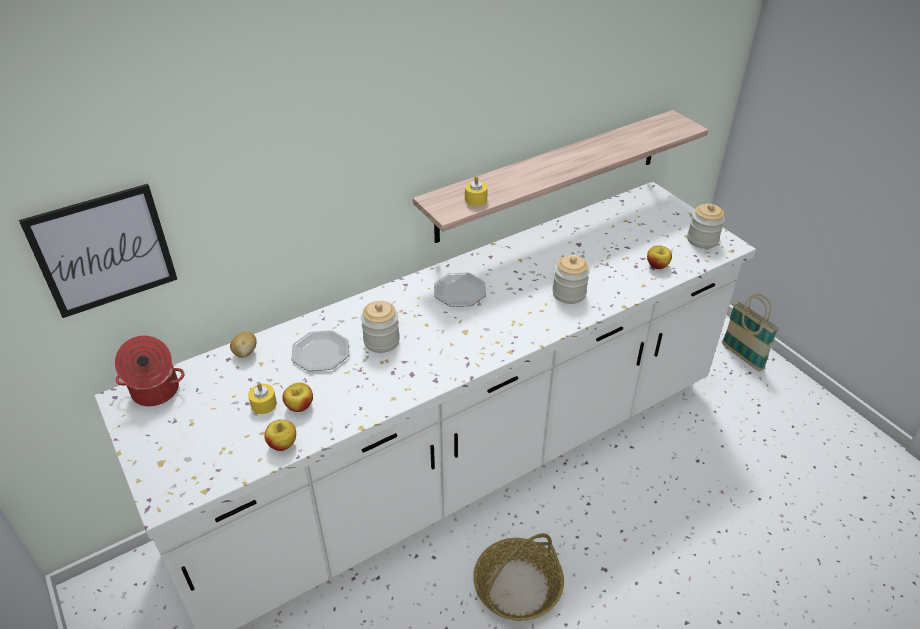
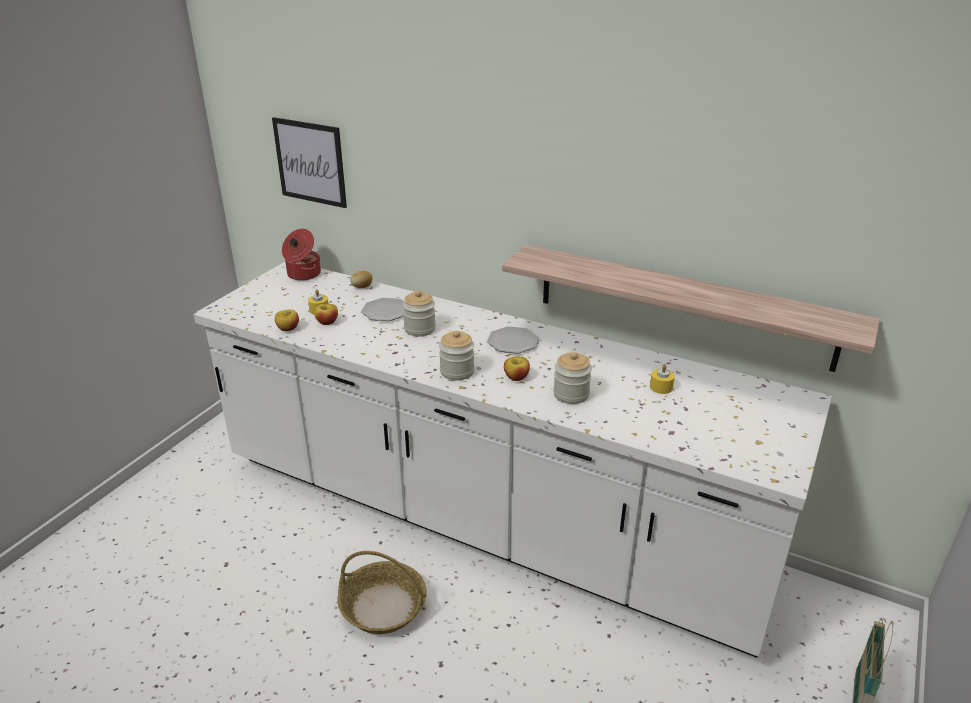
camera: 60 degrees right, 10 degrees down
yellow candle [465,176,488,206] -> yellow candle moved to [650,364,675,394]
apple [647,246,672,269] -> apple moved to [504,356,530,381]
jar [687,204,725,249] -> jar moved to [439,331,474,381]

